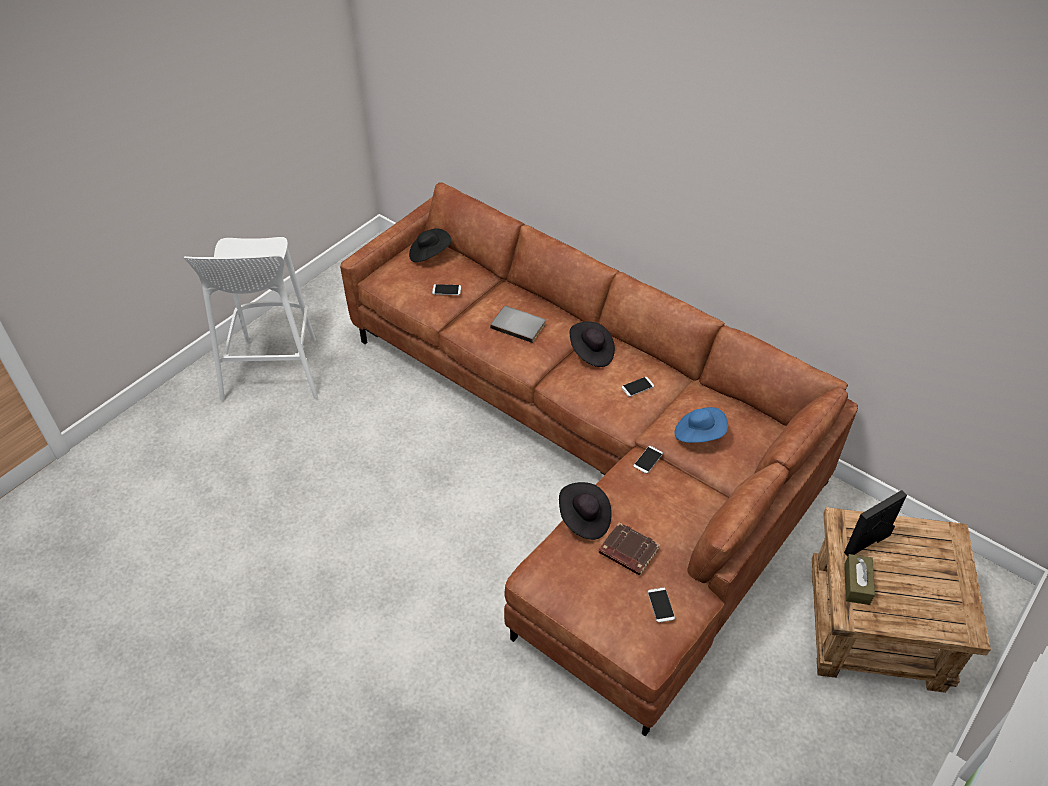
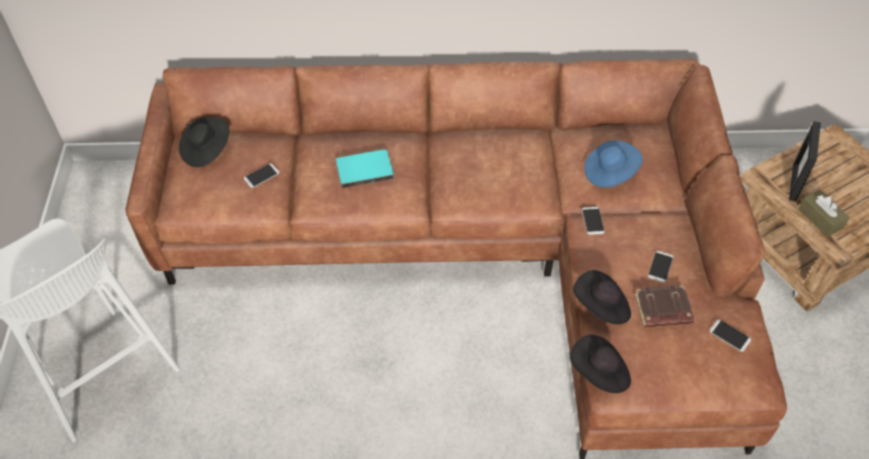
camera: 40 degrees left, 5 degrees up
grey book [490,306,545,343] -> turquoise book [336,149,394,188]
black hat [570,322,615,367] -> black hat moved to [570,335,631,393]
phone [621,377,654,397] -> phone moved to [648,251,674,283]

